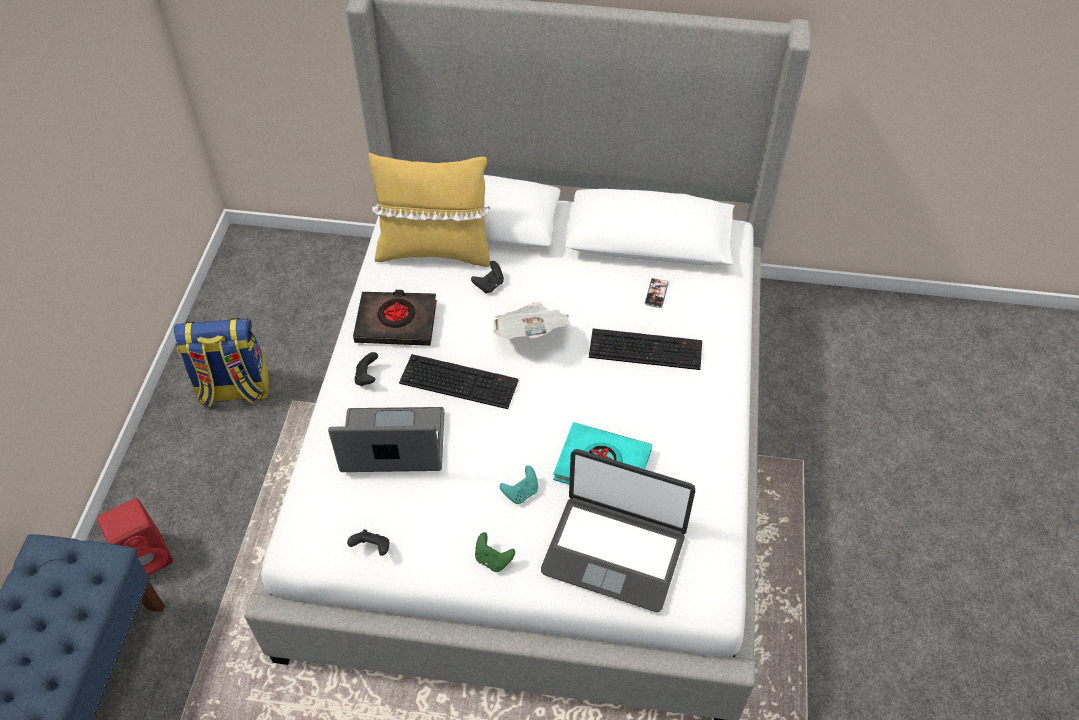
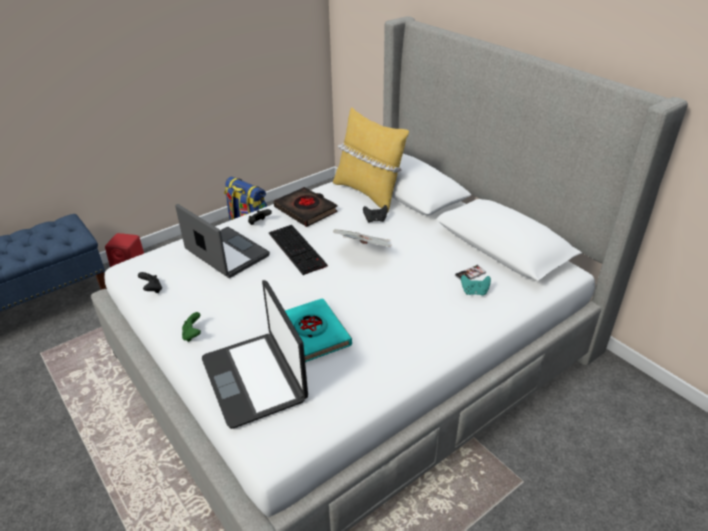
camera: 45 degrees right, 15 degrees down
turquoise game controller [499,465,538,504] -> turquoise game controller moved to [461,275,491,296]
keyboard [589,329,702,370] -> none

